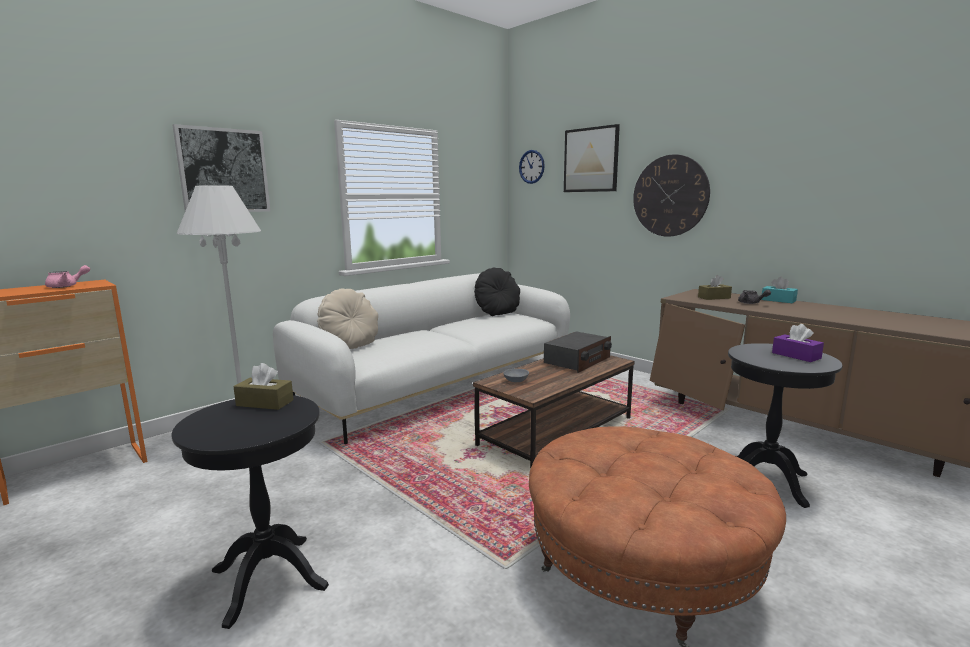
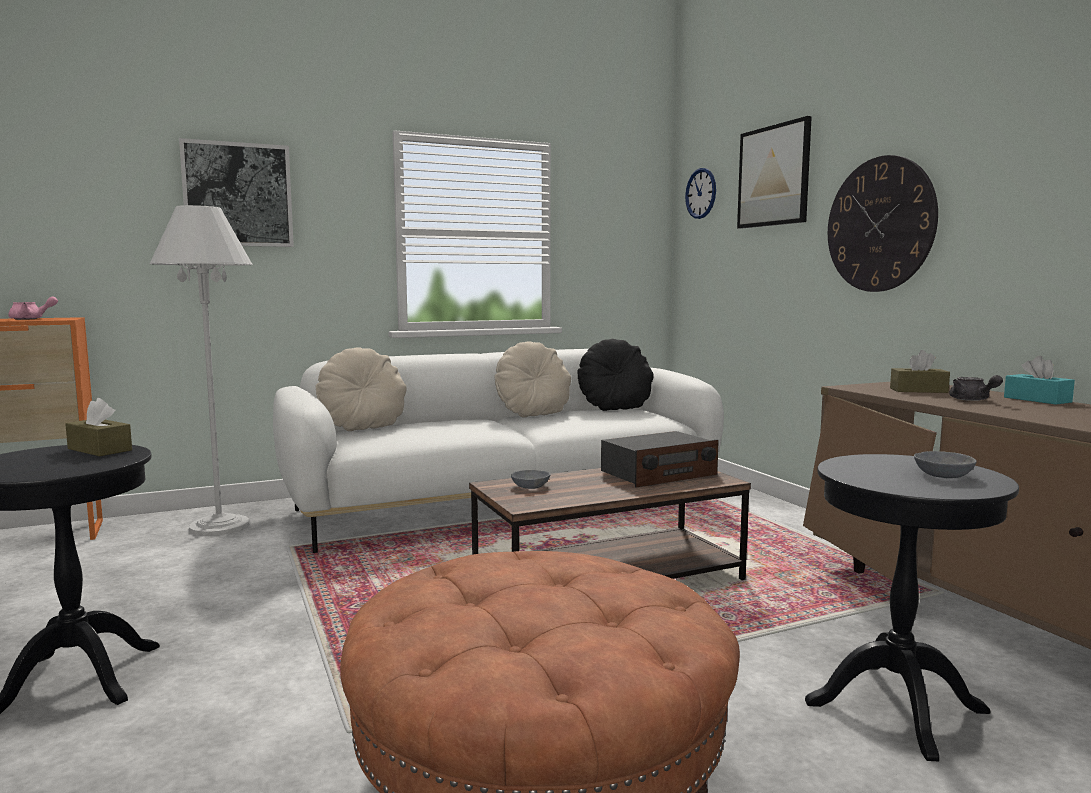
camera: 20 degrees right, 5 degrees down
purple tissue box [772,324,824,362] -> grey bowl [914,451,977,478]
none -> beige pillow [494,341,571,417]

